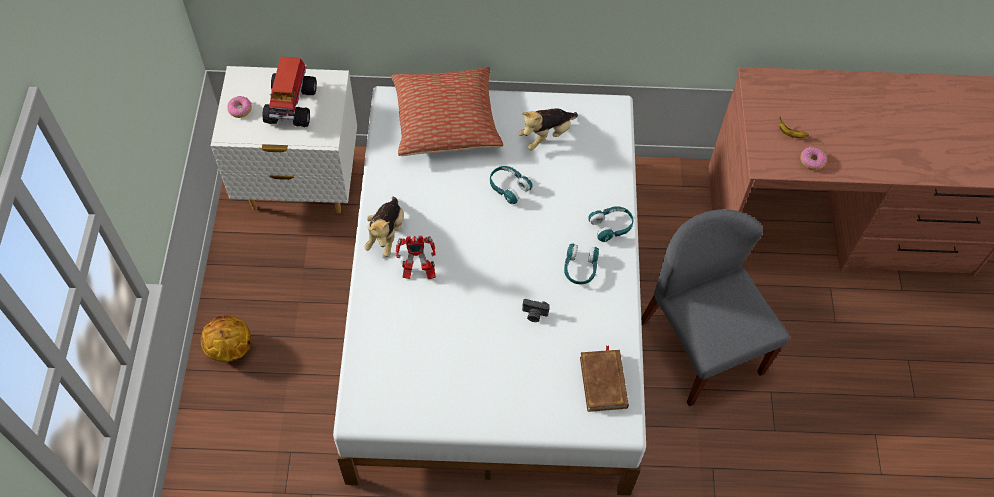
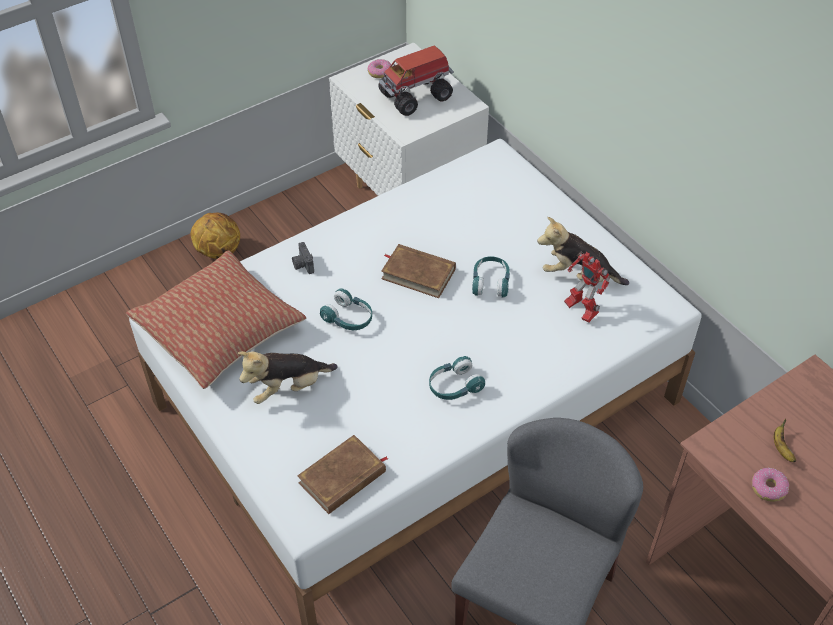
camera: 55 degrees right, 10 degrees down
plush toy [364,196,404,257] -> plush toy moved to [238,351,338,404]
pillow [391,67,503,156] -> pillow moved to [126,250,306,389]
toy robot [396,236,436,279] -> toy robot moved to [564,251,610,322]
camera [522,299,550,322] -> camera moved to [292,242,314,274]
turquoise headphones [588,206,633,242] -> turquoise headphones moved to [320,288,372,330]
none -> brown book [381,244,456,298]

